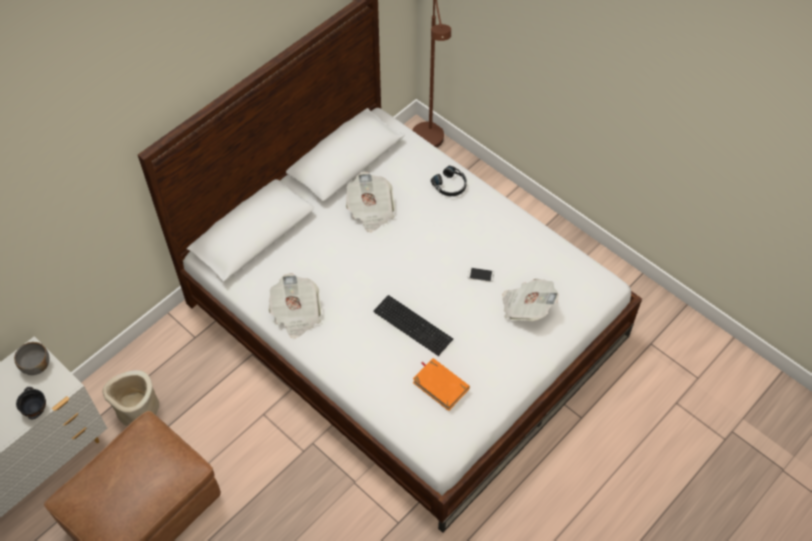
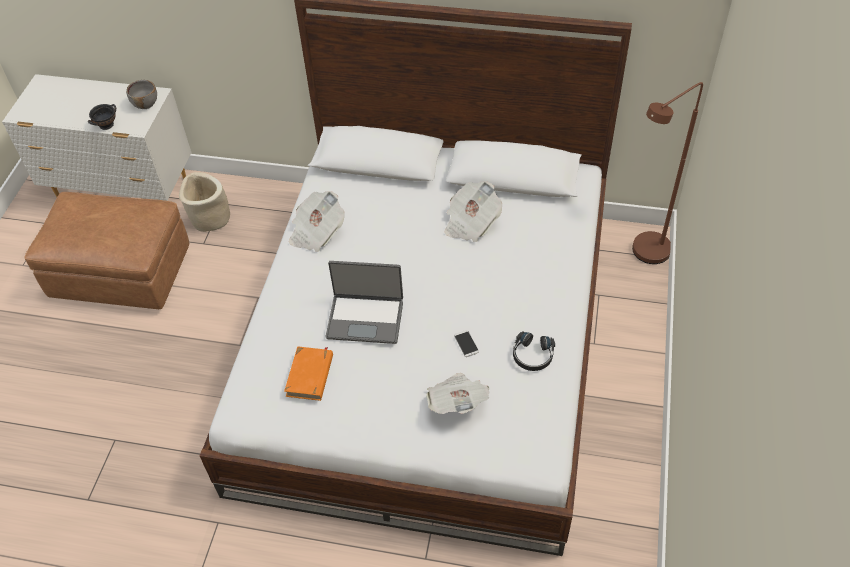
camera: 60 degrees right, 5 degrees down
keyboard [373,295,453,356] -> laptop [325,261,403,344]
black headphones [431,166,467,196] -> black headphones moved to [513,331,555,371]

